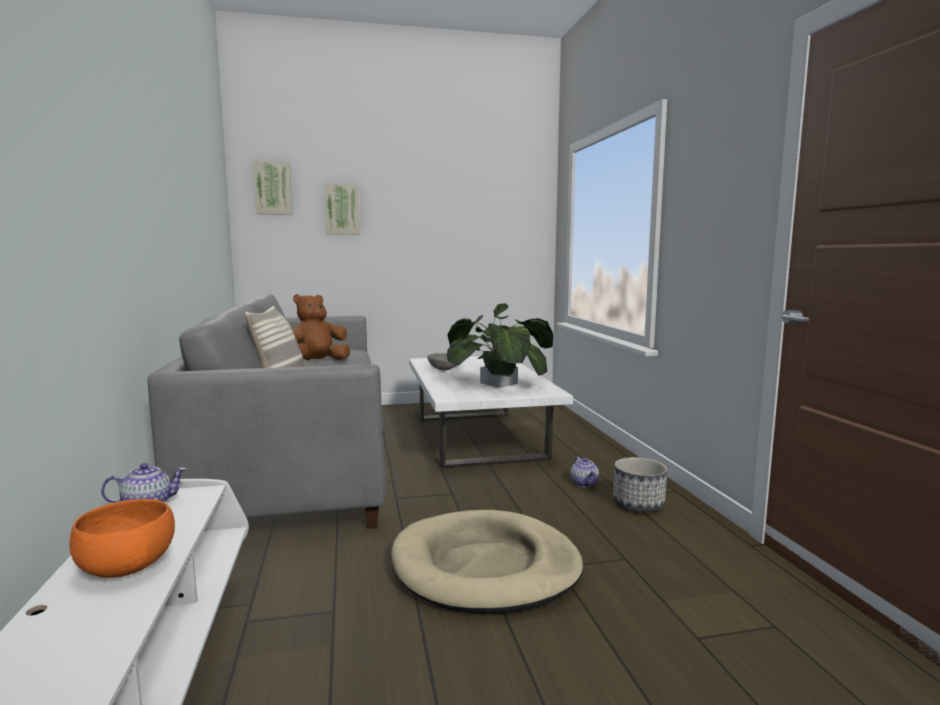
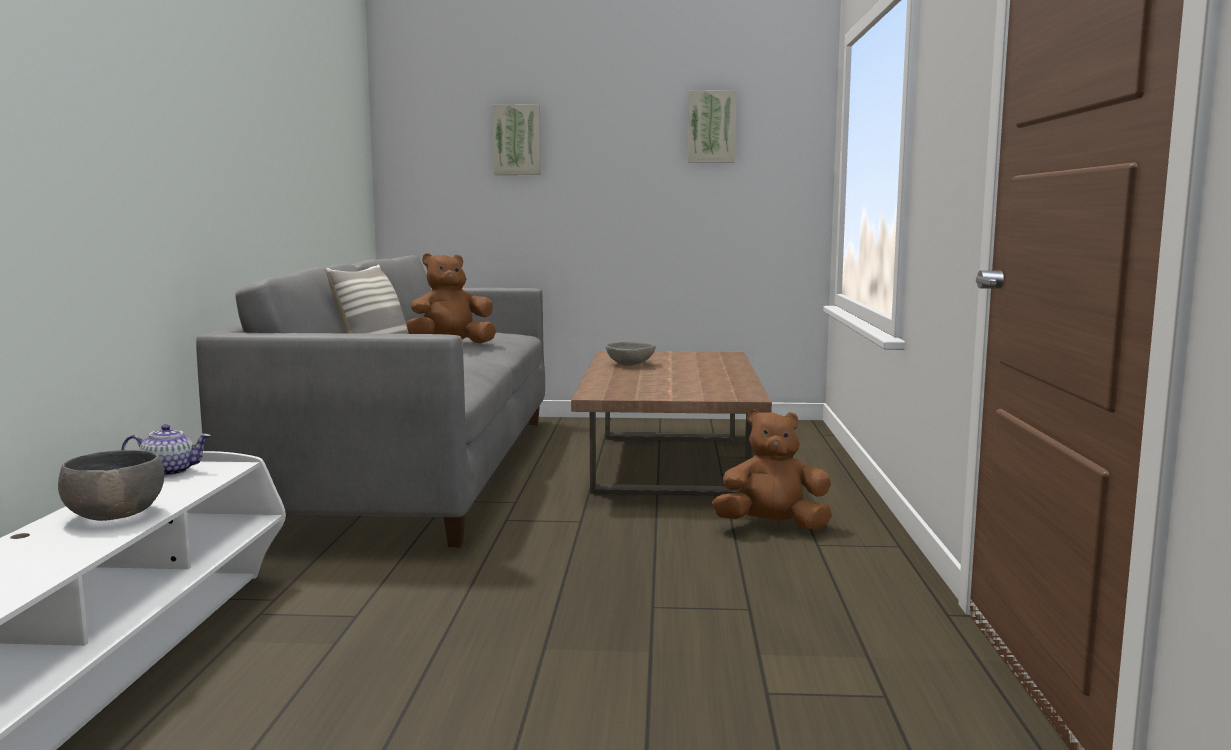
camera: 15 degrees right, 0 degrees up
orange bowl [70,499,175,578] -> grey bowl [58,450,164,521]
picture [253,161,293,215] -> picture moved to [688,90,736,163]
beige dog bed [391,510,583,613] -> none
white coffee table [409,356,573,468] -> brown coffee table [571,351,772,496]
potted plant [447,303,553,388] -> none
teapot [570,457,599,487] -> brown plush toy [712,409,832,530]
planter [613,457,667,512] -> none

